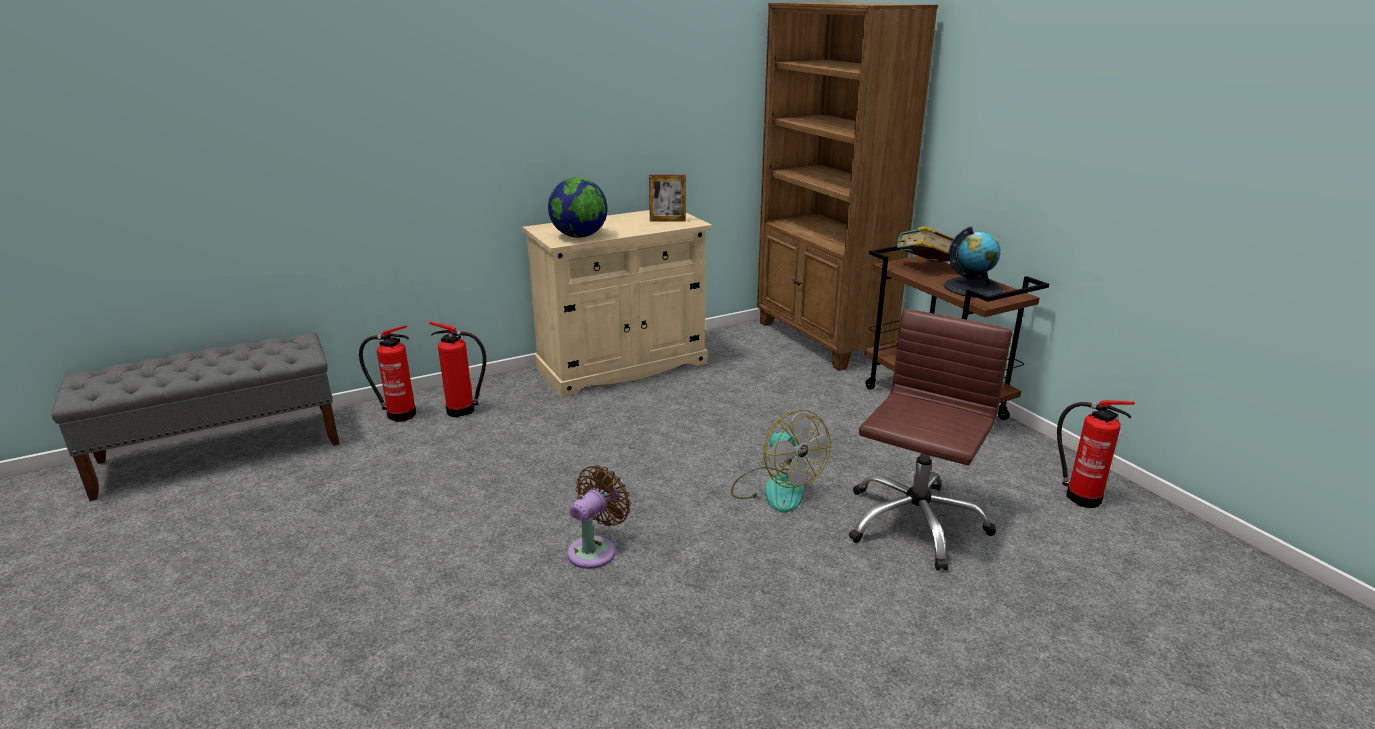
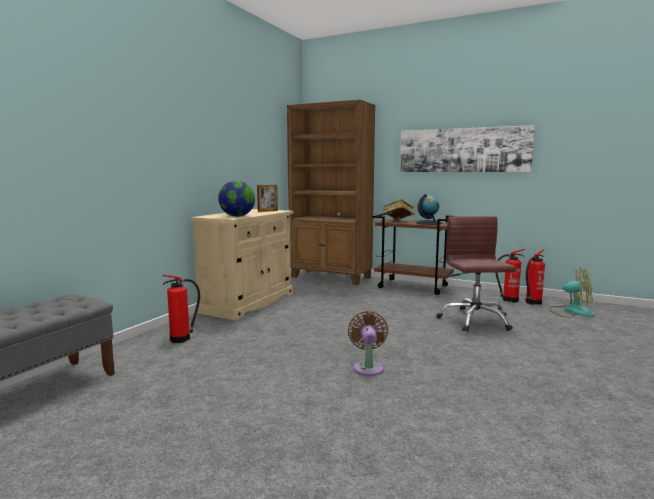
camera: 35 degrees left, 15 degrees down
fire extinguisher [359,325,416,422] -> fire extinguisher moved to [526,249,545,305]
fan [731,410,831,513] -> fan moved to [549,267,594,318]
none -> picture [400,125,535,172]

